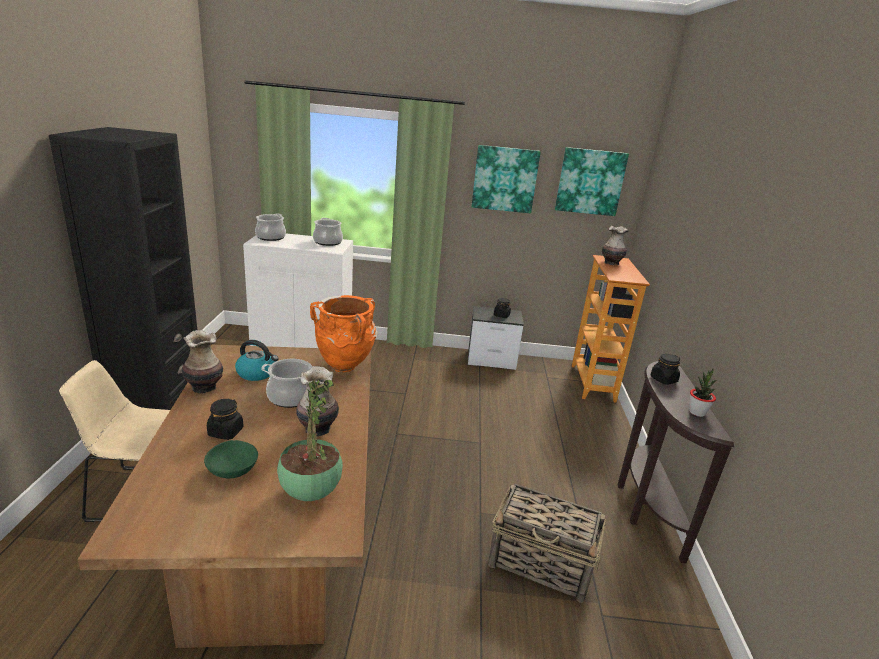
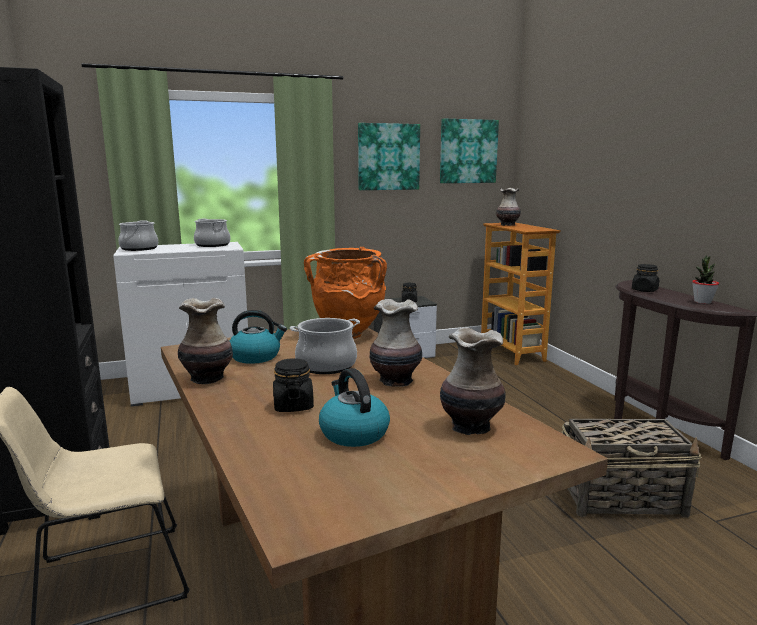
camera: 20 degrees left, 10 degrees down
green bowl [204,440,258,478] -> kettle [319,368,390,447]
potted plant [277,380,343,501] -> vase [440,327,506,435]

